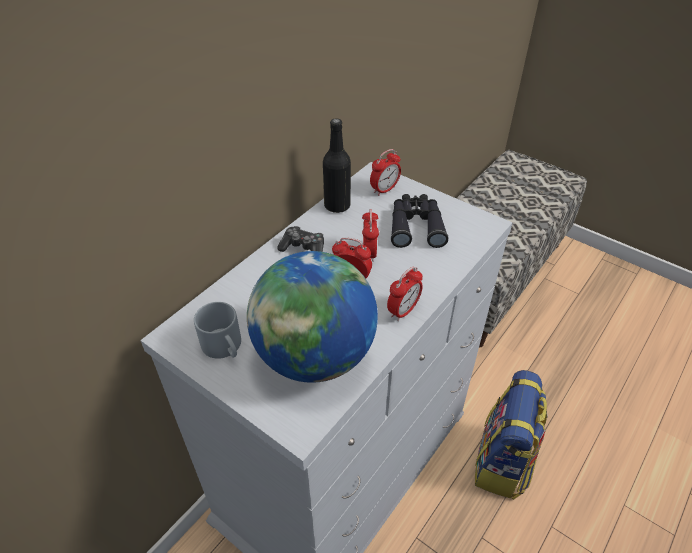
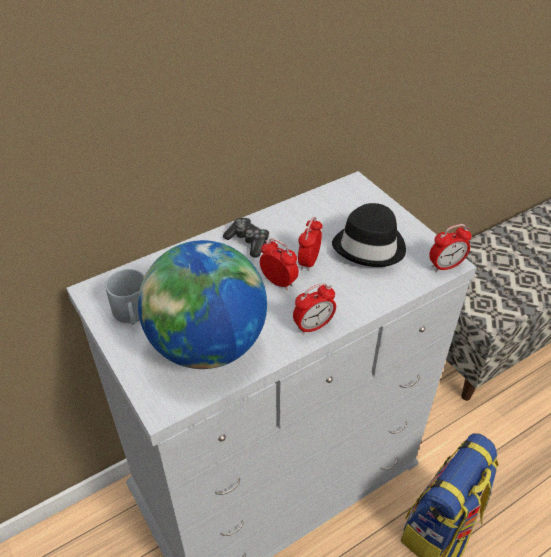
camera: 20 degrees right, 0 degrees up
black bottle [323,118,351,213] -> none
alarm clock [370,149,401,196] -> alarm clock moved to [429,224,472,272]
black binoculars [391,194,448,248] -> black hat [332,203,406,267]

